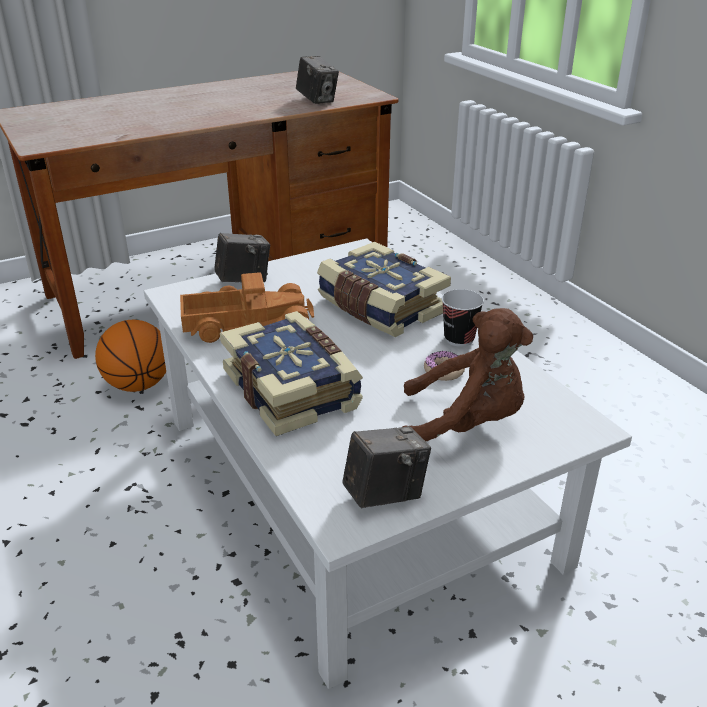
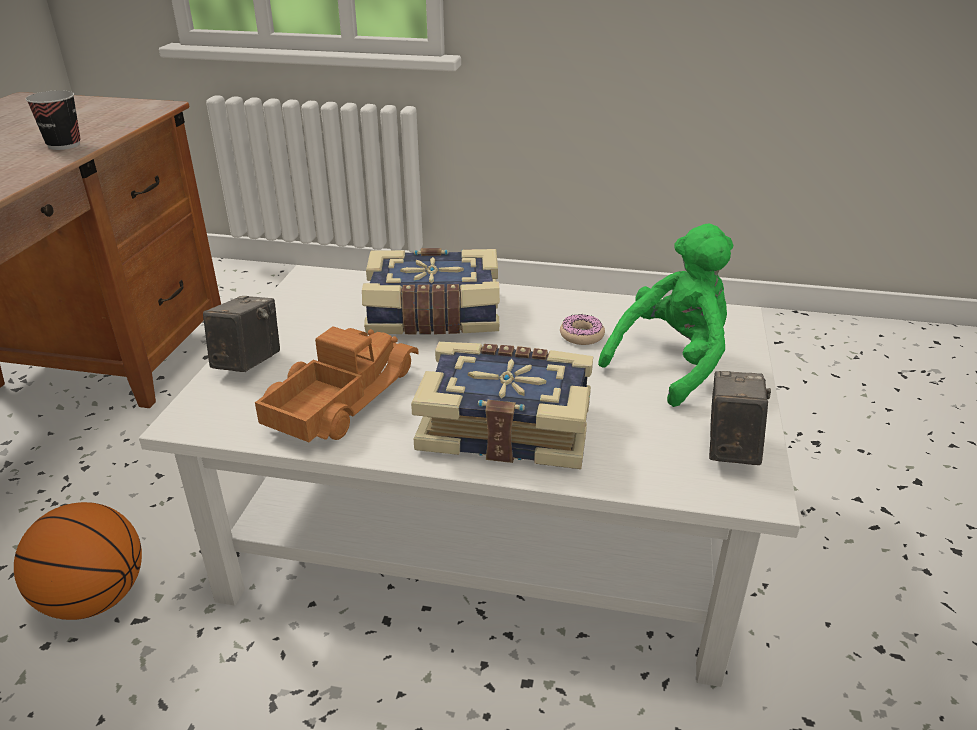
camera: 50 degrees left, 0 degrees up
camera [296,56,339,104] -> none
brown plush toy [402,308,533,441] -> green plush toy [598,224,733,407]
cup [442,289,484,347] -> cup moved to [26,90,80,150]

